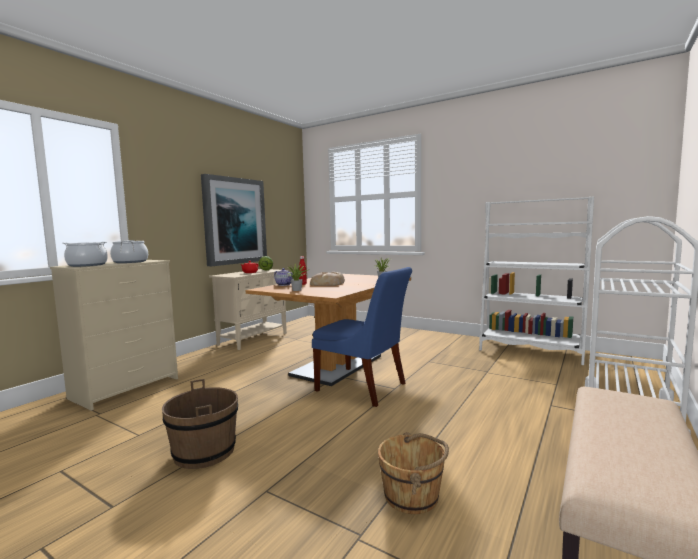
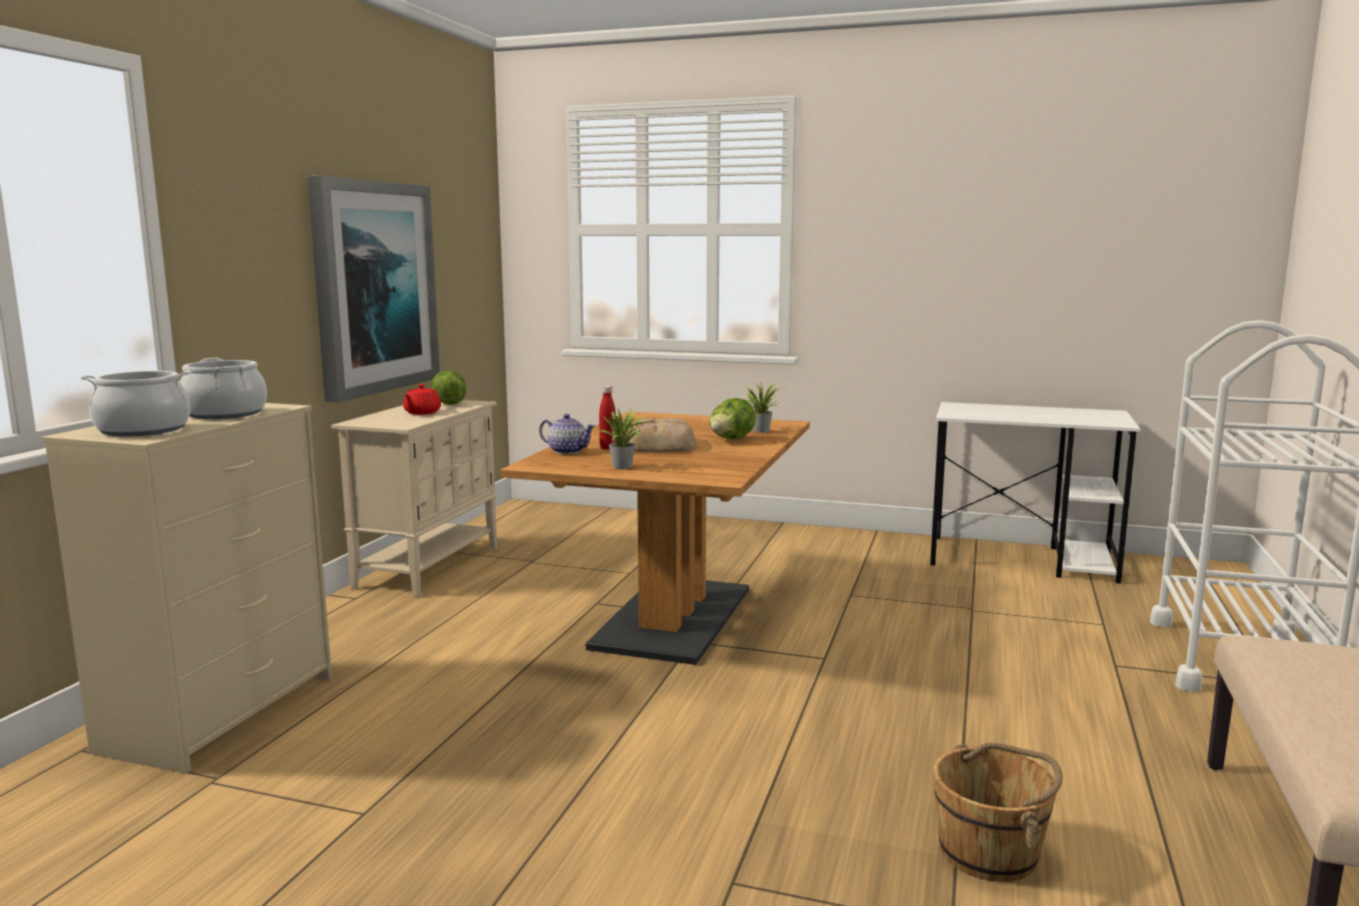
camera: 15 degrees left, 5 degrees up
brown bucket [162,379,238,469] -> none
blue chair [312,267,412,407] -> none
white bookcase [479,196,594,365] -> white desk [930,402,1140,584]
none -> lettuce [709,398,756,439]

